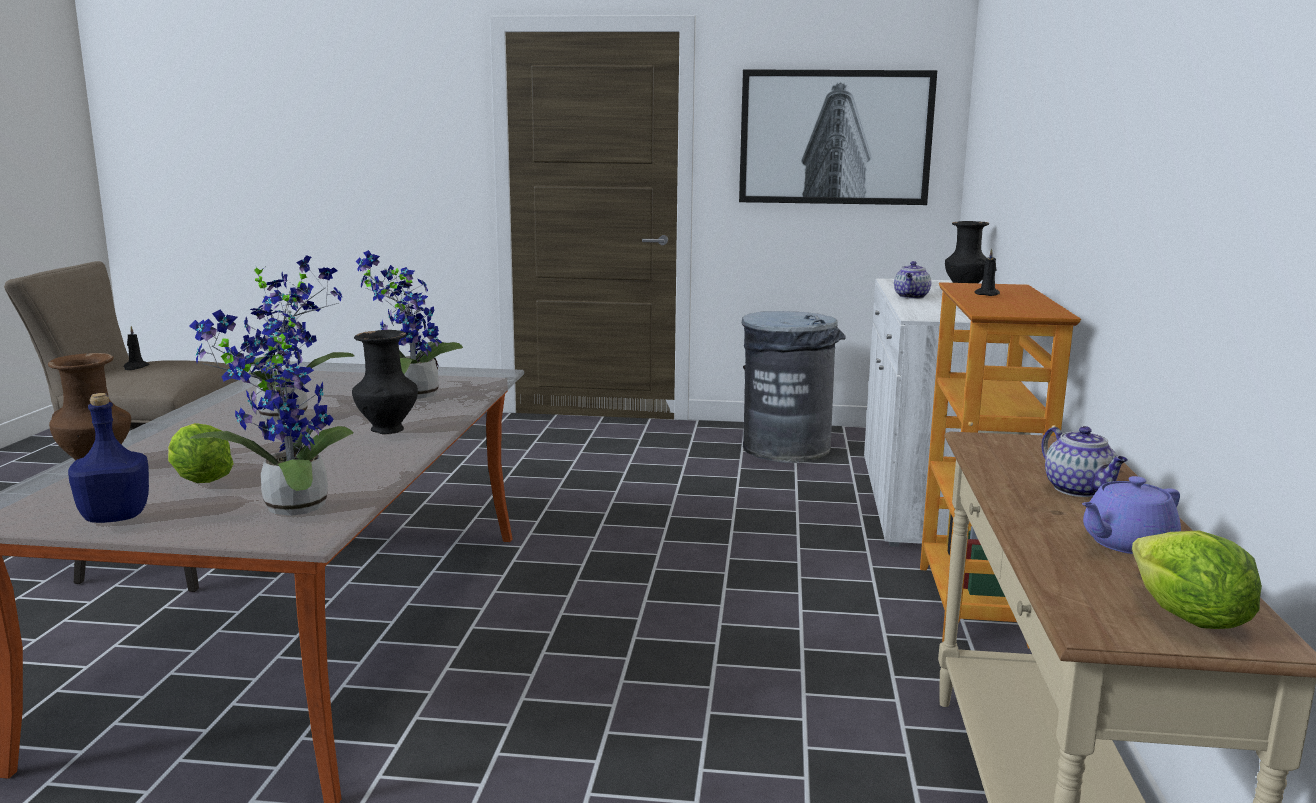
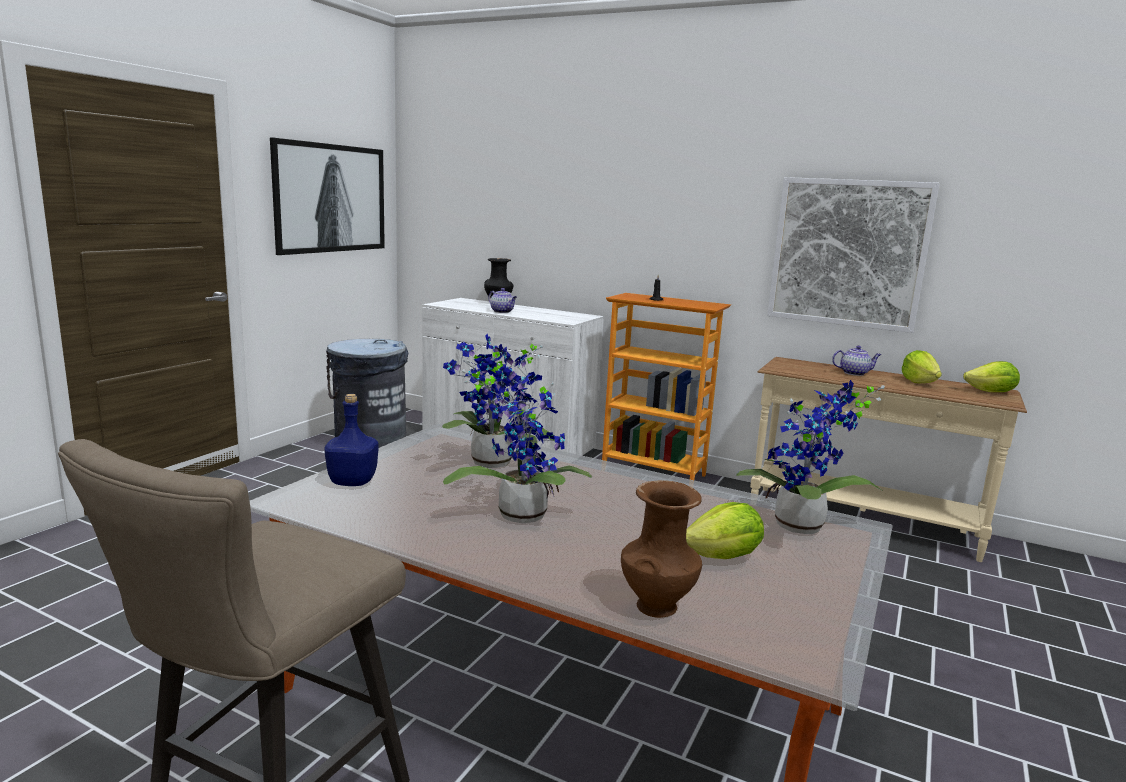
camera: 70 degrees left, 0 degrees up
blue bottle [68,393,149,523] -> blue bottle moved to [325,394,379,486]
black candle [123,326,149,370] -> none
black vase [352,330,418,434] -> none
purple teapot [1082,476,1181,554] -> lettuce [902,350,942,383]
none -> picture [767,177,940,333]

